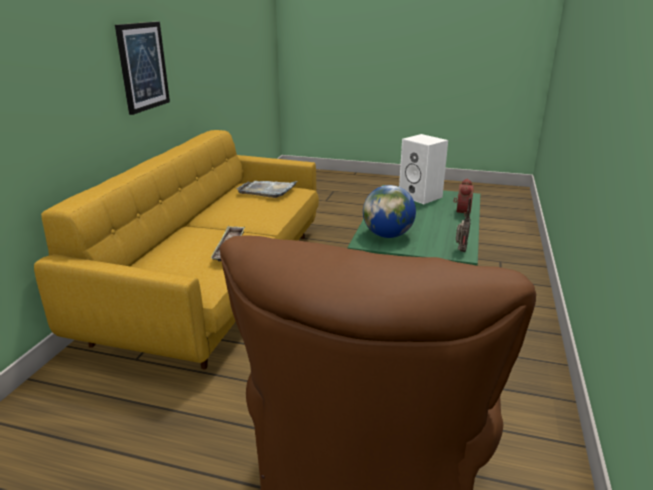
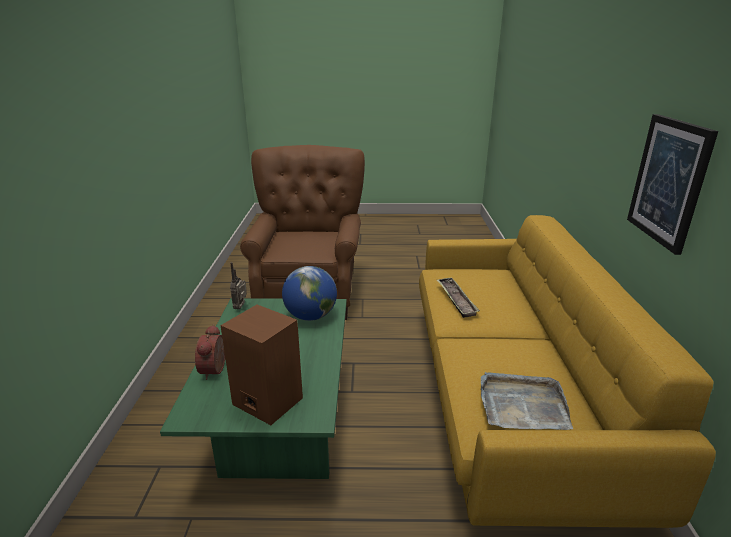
camera: 165 degrees right, 0 degrees up
white speaker [399,134,448,204] -> brown speaker [220,305,303,425]

